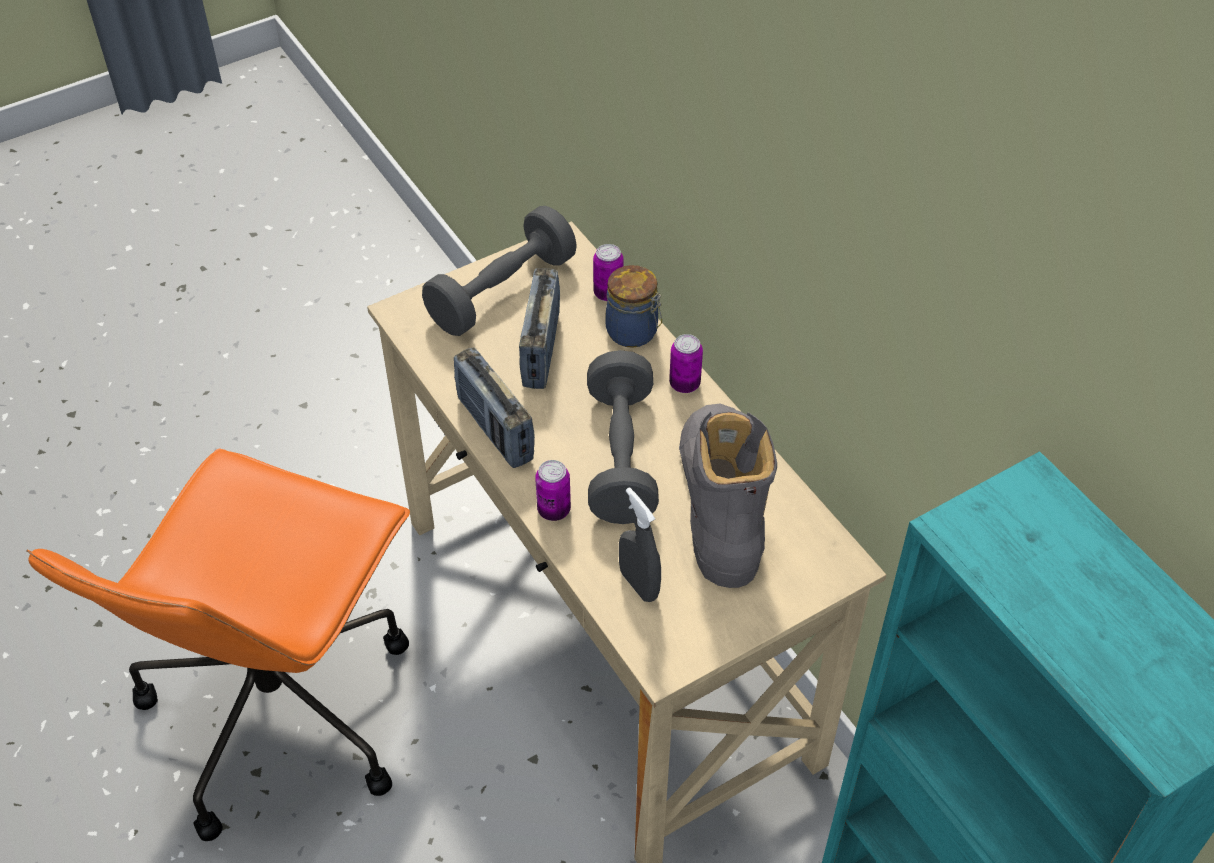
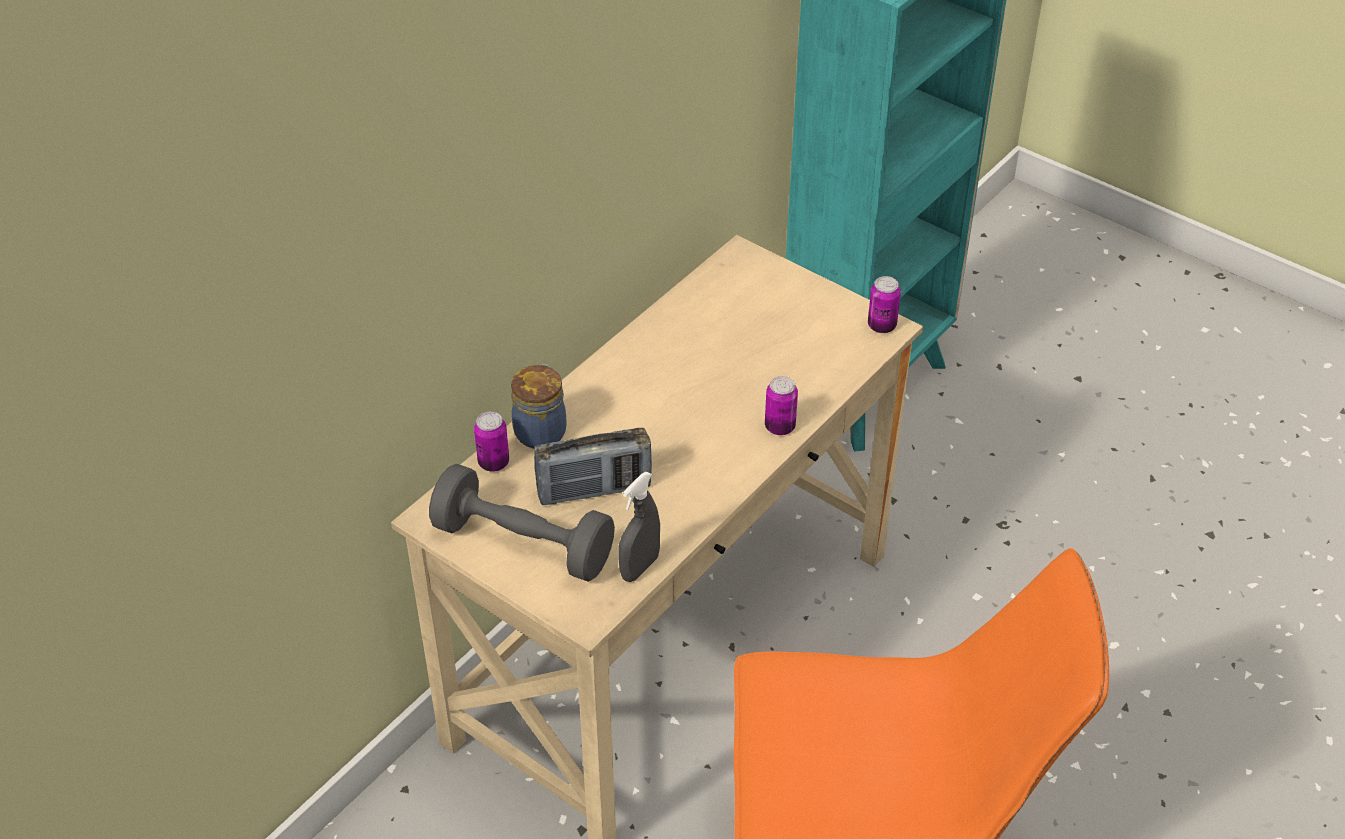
camera: 110 degrees left, 5 degrees down
radio [454,347,535,468] -> none
grey dumbbell [587,350,659,524] -> none
grey spray bottle [619,487,661,602] -> grey spray bottle moved to [618,472,660,582]
can [669,334,703,393] -> can moved to [868,276,901,333]
grey boot [679,404,777,588] -> none

